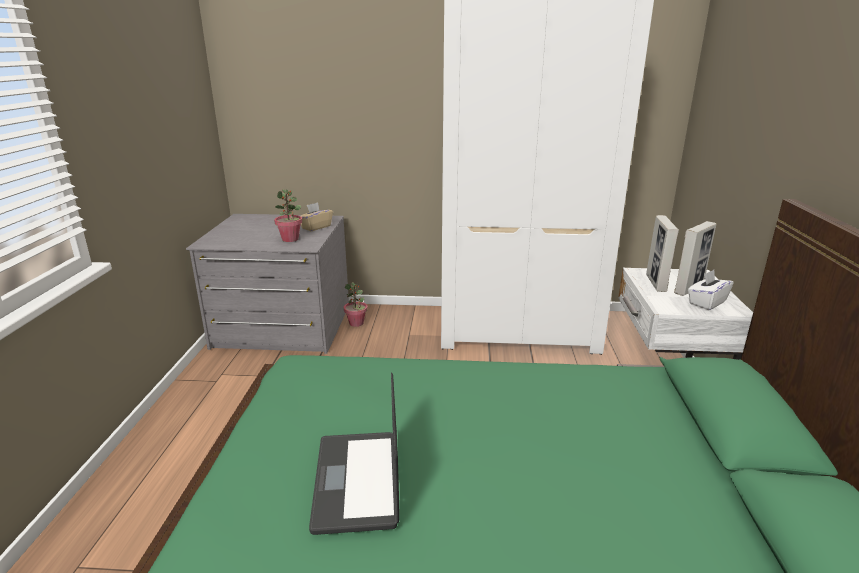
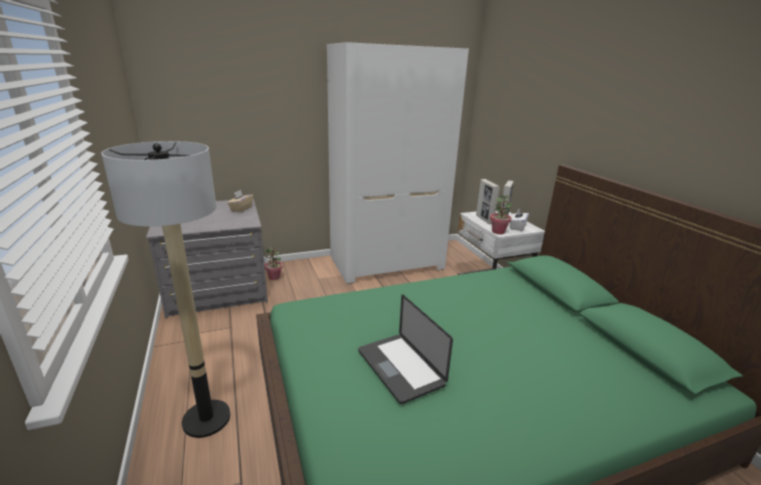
camera: 25 degrees left, 0 degrees up
potted plant [274,189,303,242] -> potted plant moved to [490,195,512,234]
none -> floor lamp [101,141,230,438]

